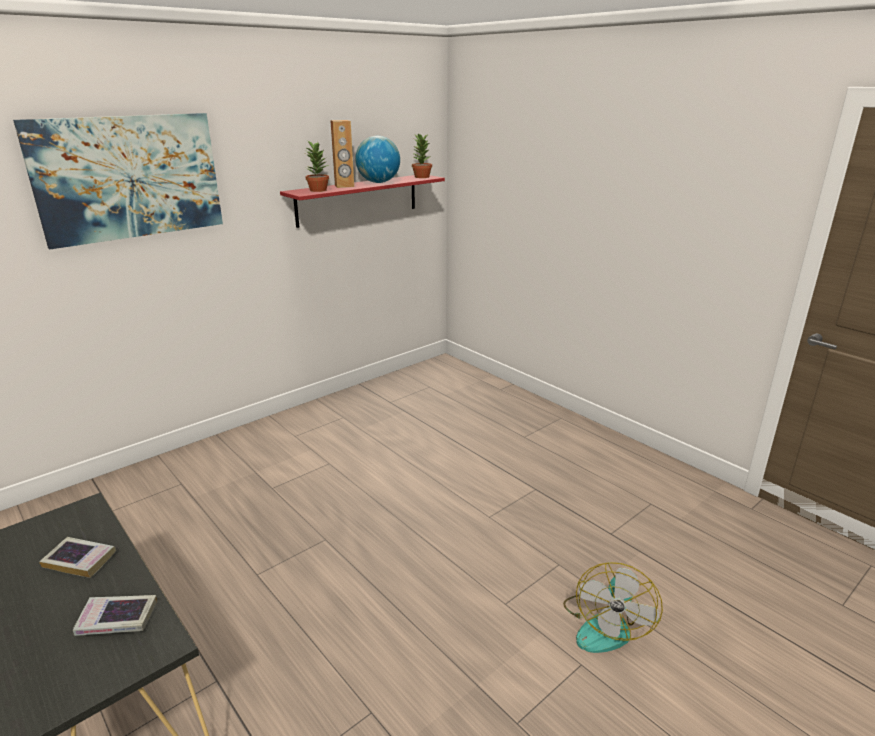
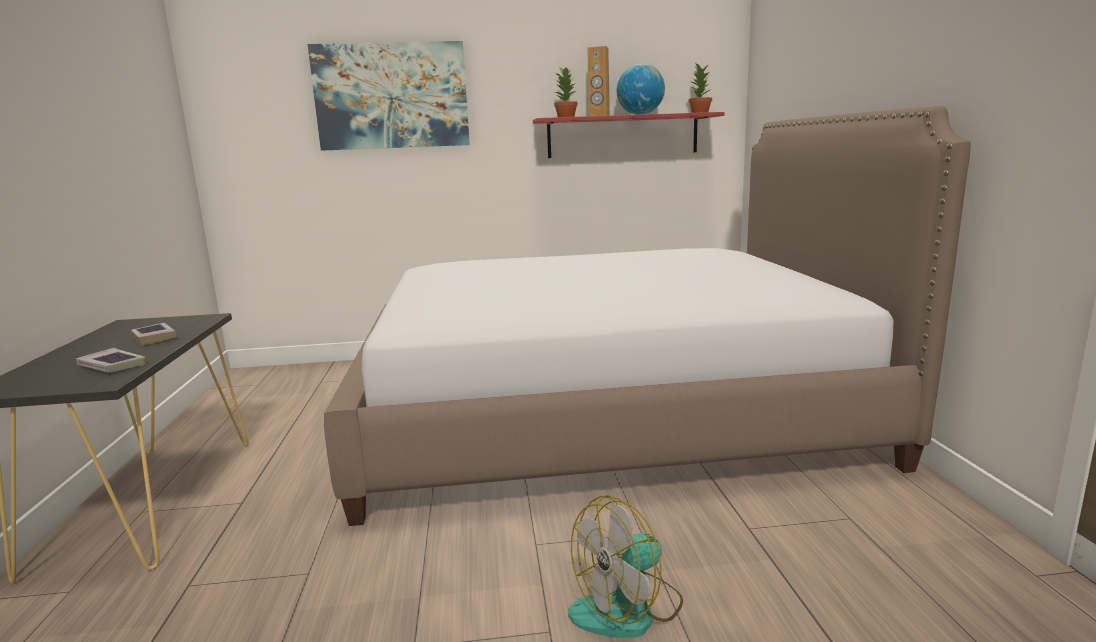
camera: 35 degrees right, 10 degrees down
none -> bed [324,106,971,526]

